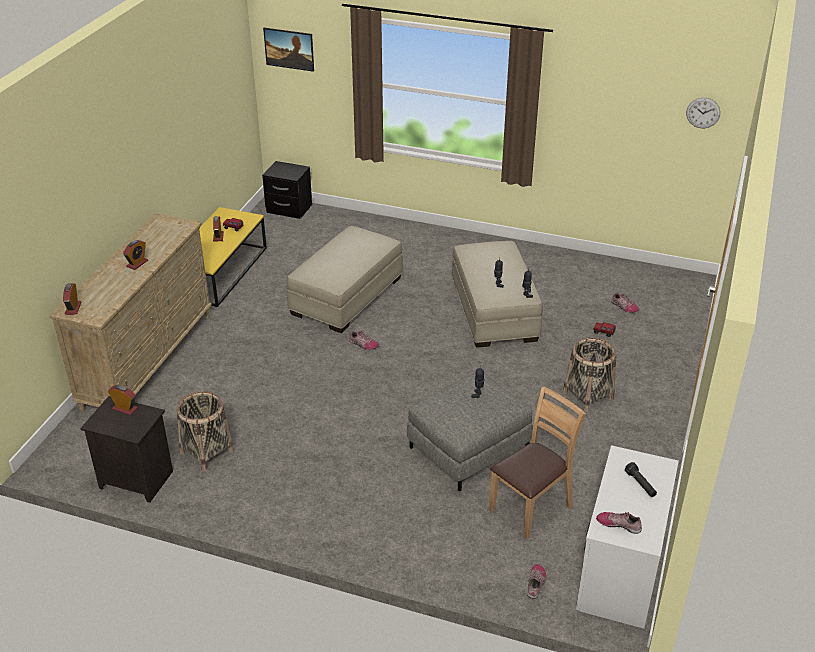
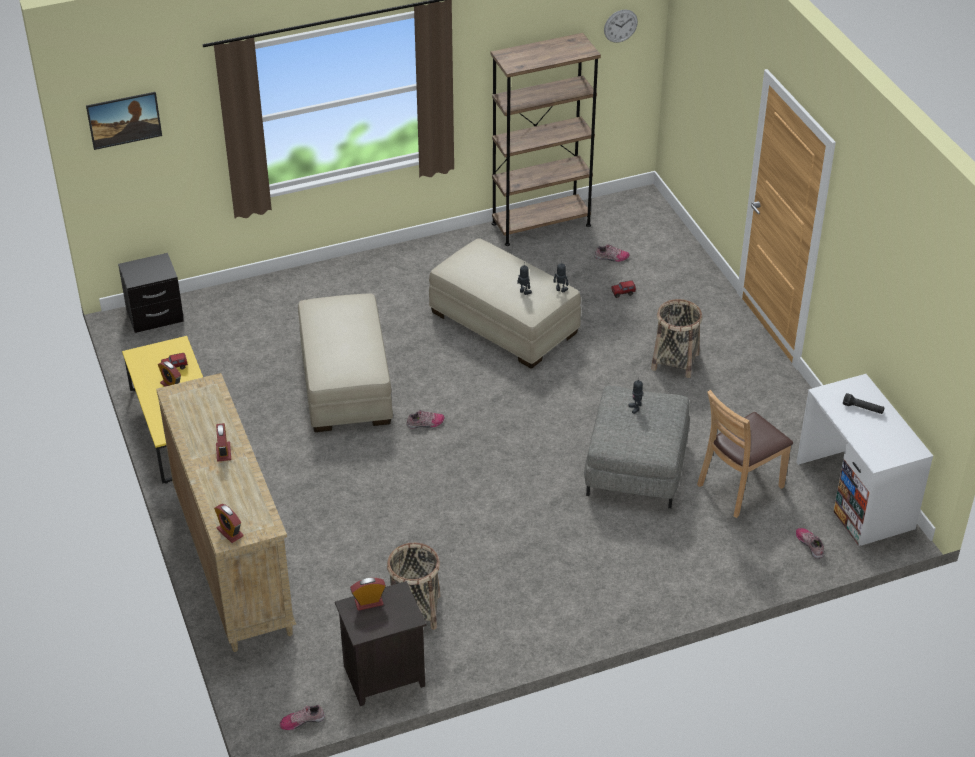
camera: 40 degrees left, 5 degrees up
brown chair [489,386,586,539] -> brown chair turned 135 degrees counterclockwise [697,390,793,518]
shoe [596,512,642,534] -> shoe moved to [280,705,325,730]
none -> brown bookcase [491,33,601,246]

